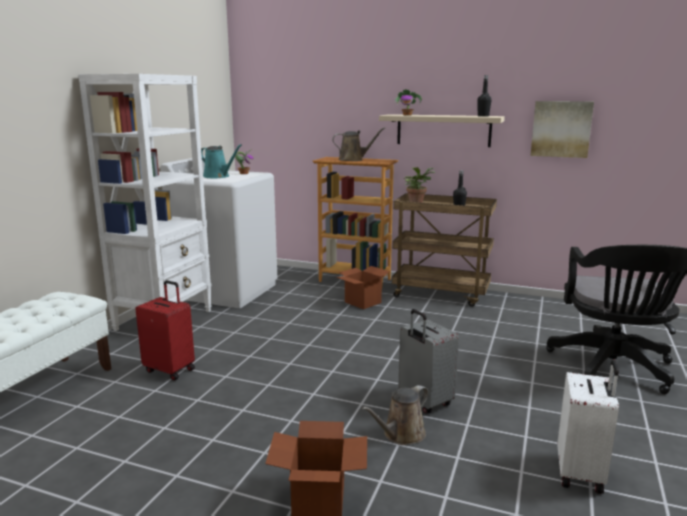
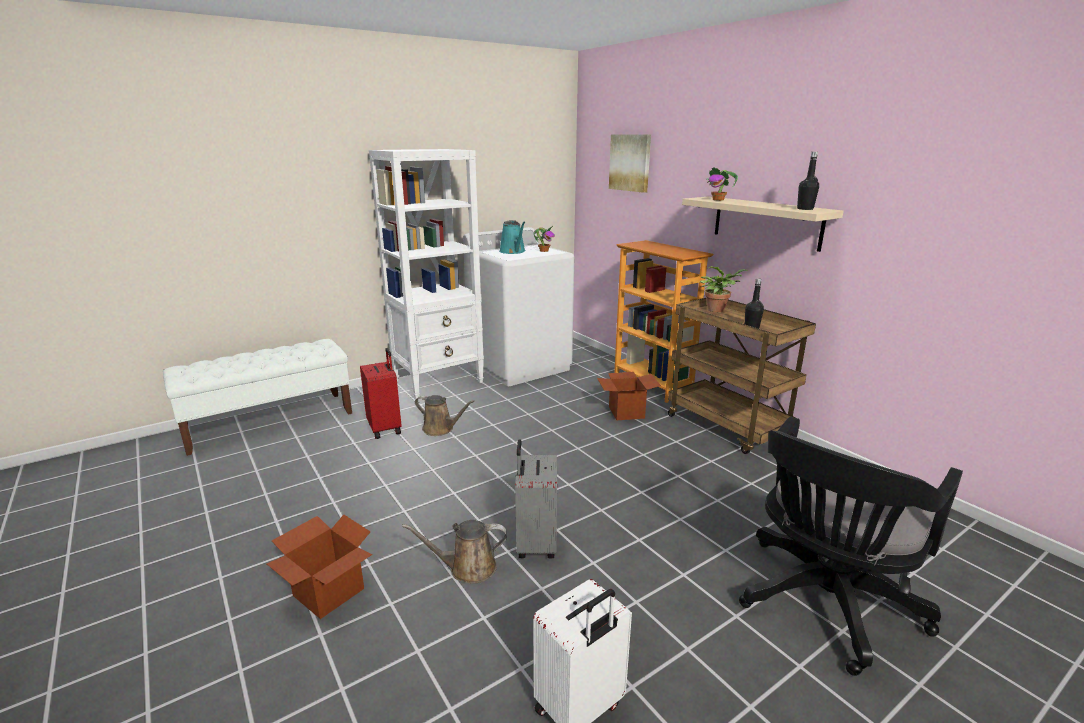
camera: 35 degrees right, 5 degrees up
brown watering can [332,127,385,161] -> brown watering can moved to [415,395,474,436]
picture [531,101,594,158] -> picture moved to [609,134,651,193]

